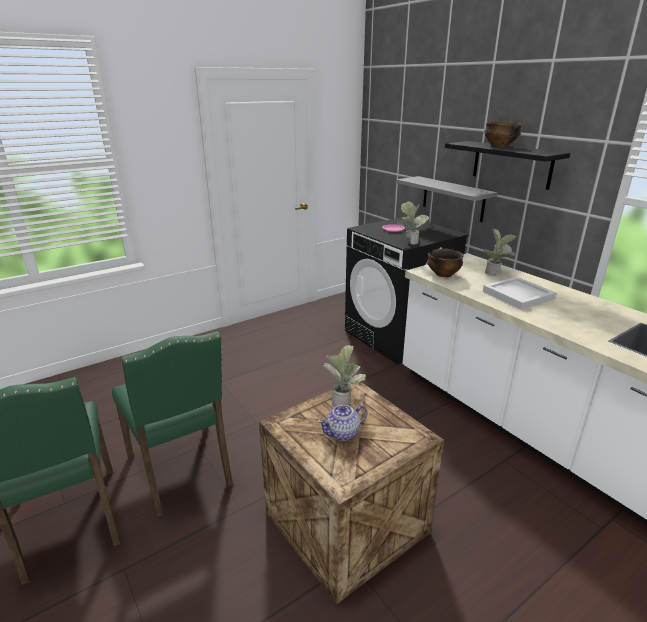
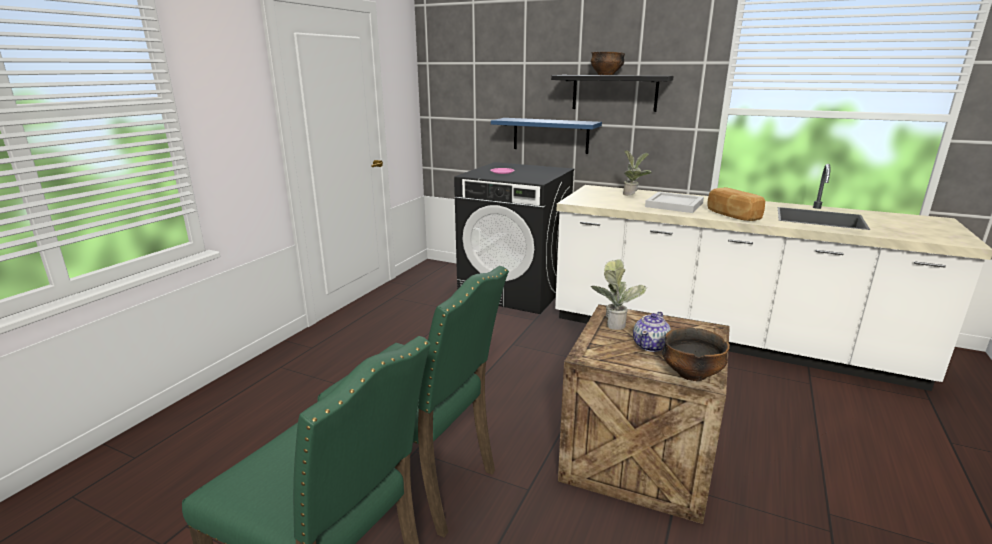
camera: 30 degrees left, 5 degrees down
grey shelf [397,176,497,222] -> blue shelf [491,118,602,154]
potted plant [397,201,429,245] -> none
bowl [427,249,464,277] -> bowl moved to [662,327,730,381]
none -> bread [707,187,765,221]

